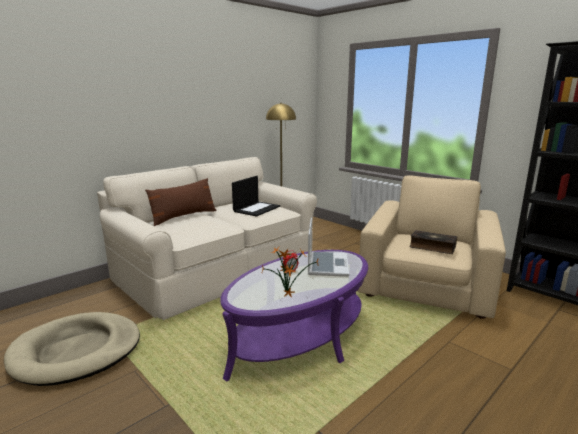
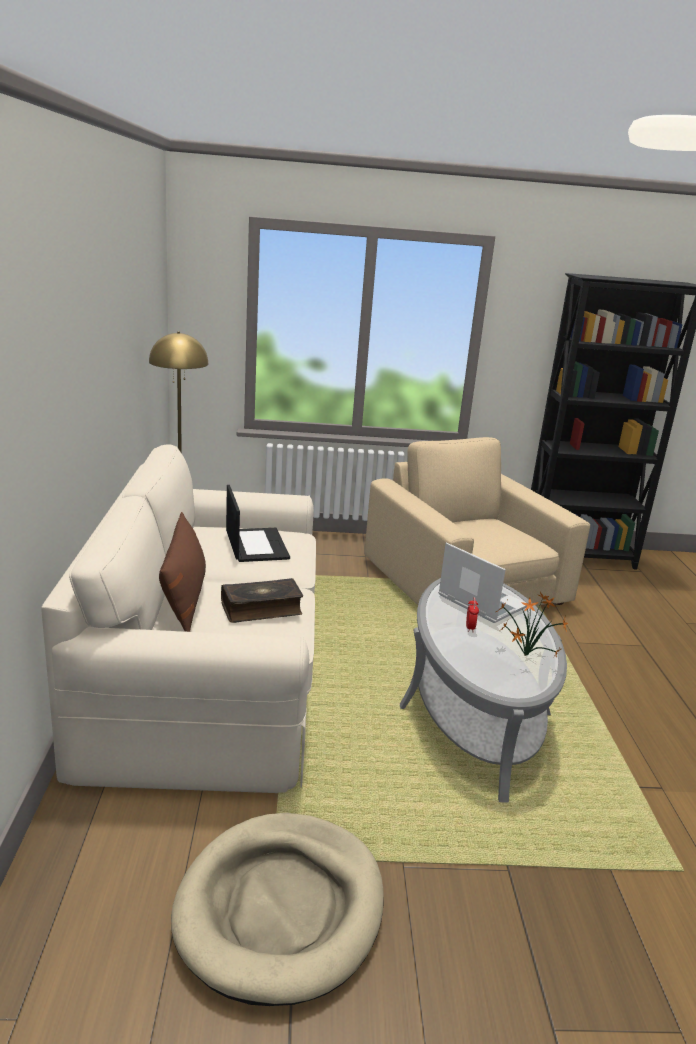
camera: 50 degrees left, 5 degrees up
purple coffee table [220,250,368,382] -> grey coffee table [400,578,567,803]
book [409,230,457,254] -> book moved to [221,578,303,623]

